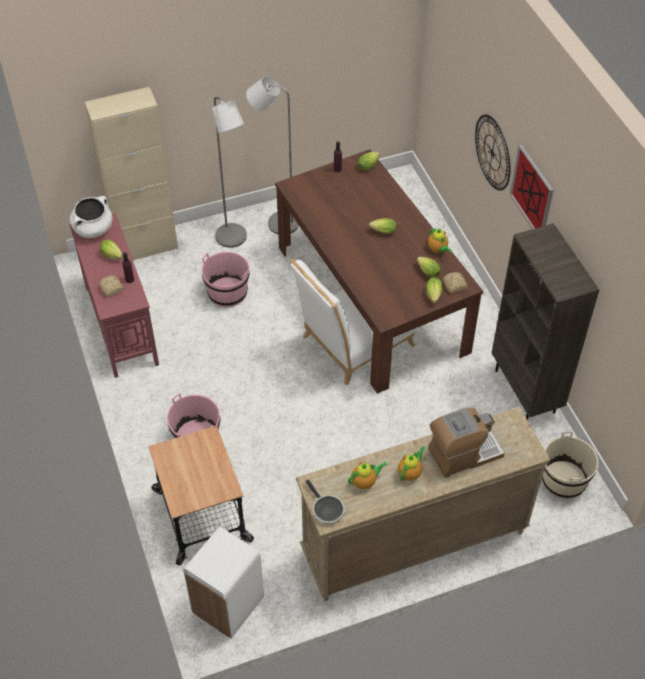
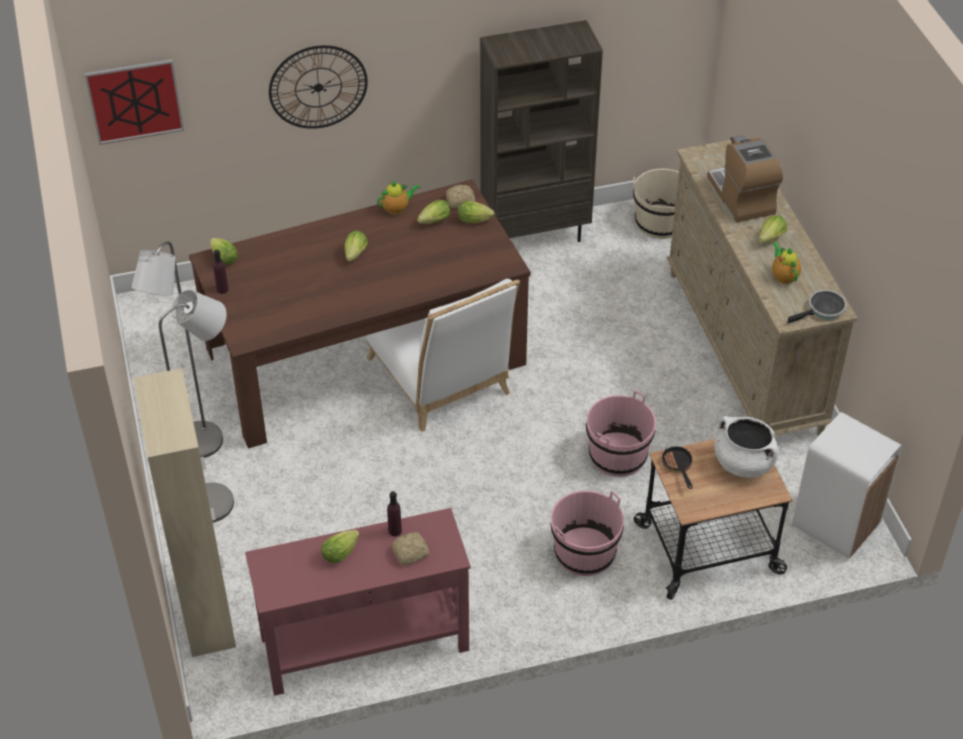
camera: 85 degrees left, 5 degrees down
white cooking pot [70,196,113,238] -> white cooking pot moved to [714,416,779,478]
pink bucket [202,252,249,307] -> pink bucket moved to [586,390,656,477]
teapot [398,446,425,481] -> lettuce [758,215,787,244]
picture [510,145,553,229] -> picture moved to [84,59,184,145]
none -> frying pan [661,447,693,489]

